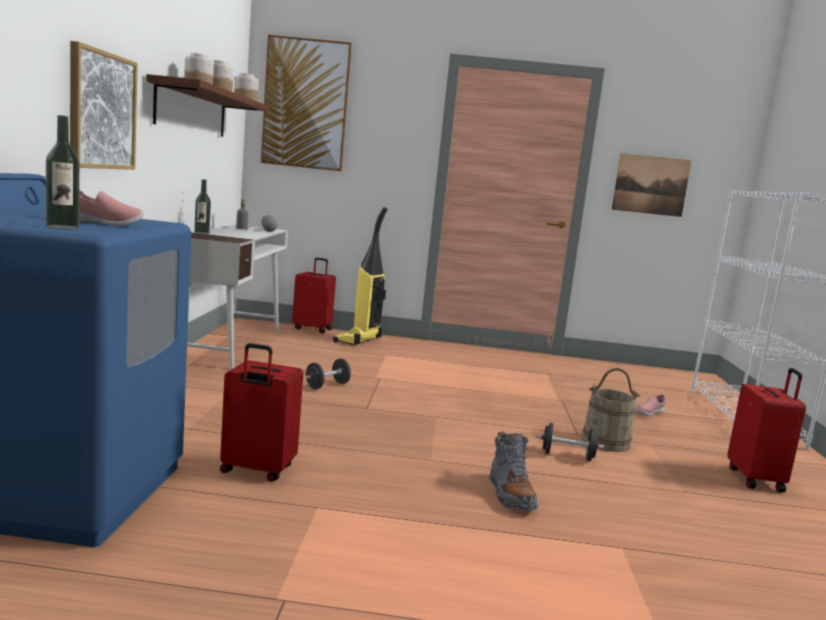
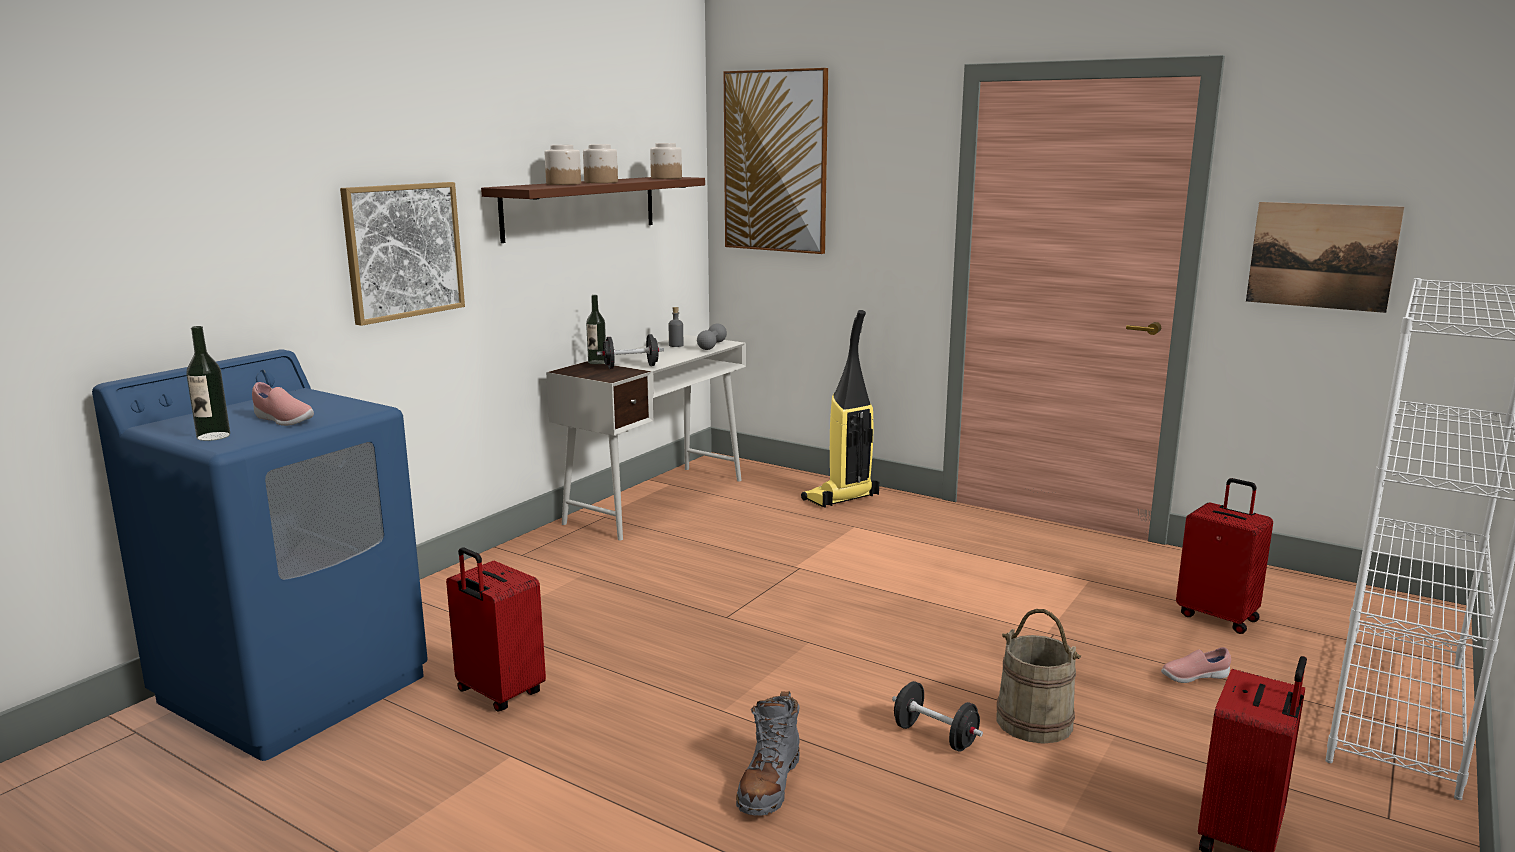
camera: 30 degrees right, 5 degrees up
red suitcase [292,258,336,334] -> red suitcase moved to [1176,478,1273,634]
black dumbbell [306,358,351,389] -> black dumbbell moved to [597,334,664,369]

